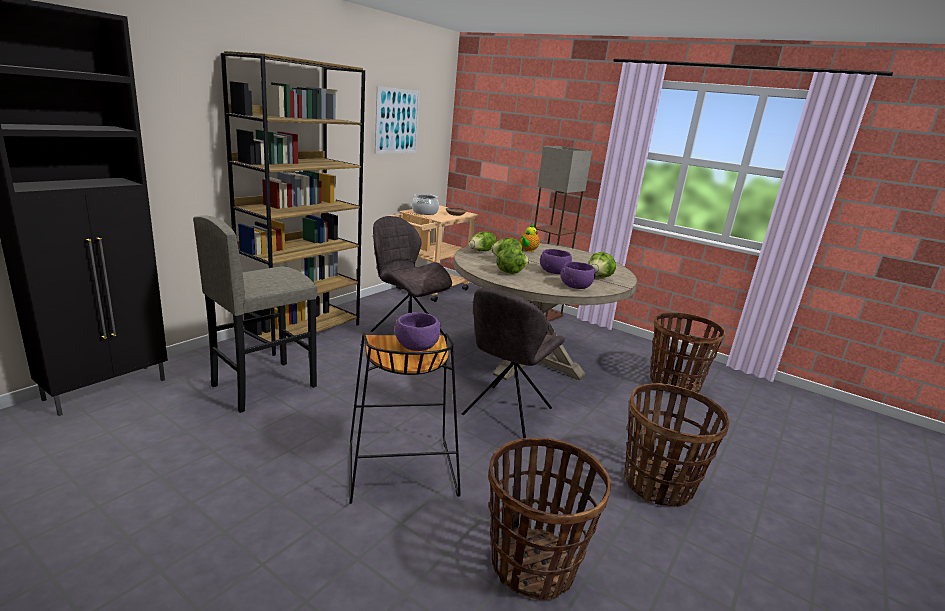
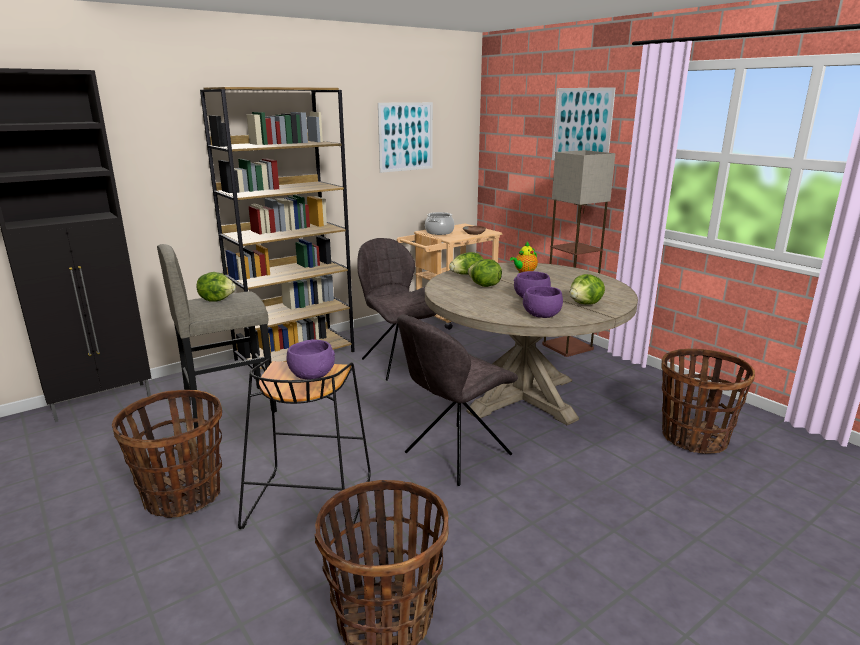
camera: 20 degrees right, 0 degrees up
lettuce [496,247,529,274] -> lettuce moved to [196,272,236,302]
basket [624,383,729,507] -> basket moved to [112,390,222,518]
none -> picture [552,87,616,160]

